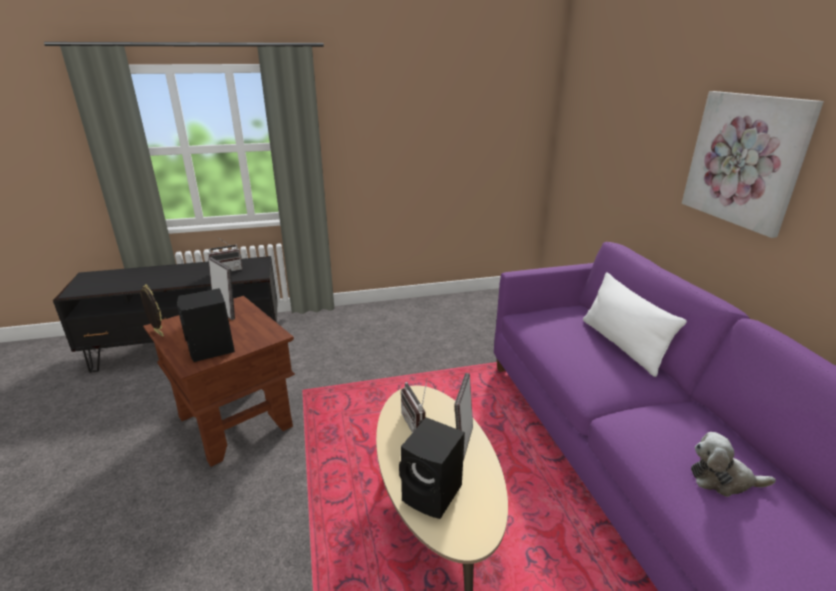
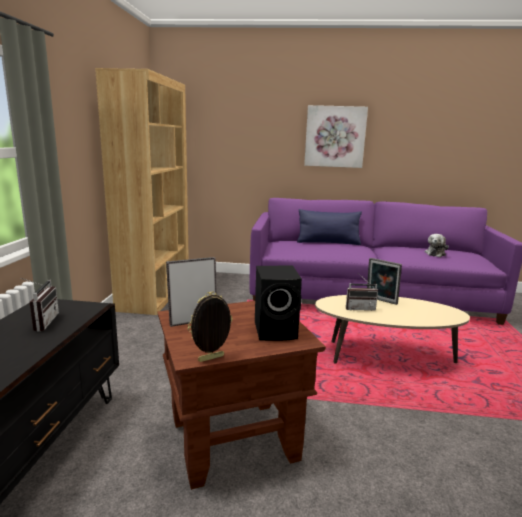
camera: 70 degrees left, 10 degrees down
black speaker [399,417,465,519] -> none
white pillow [583,272,687,377] -> blue pillow [297,209,362,245]
none -> brown bookcase [95,68,189,315]

